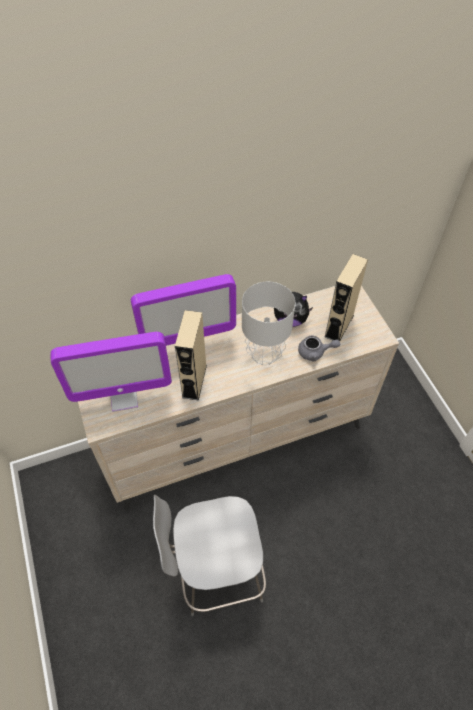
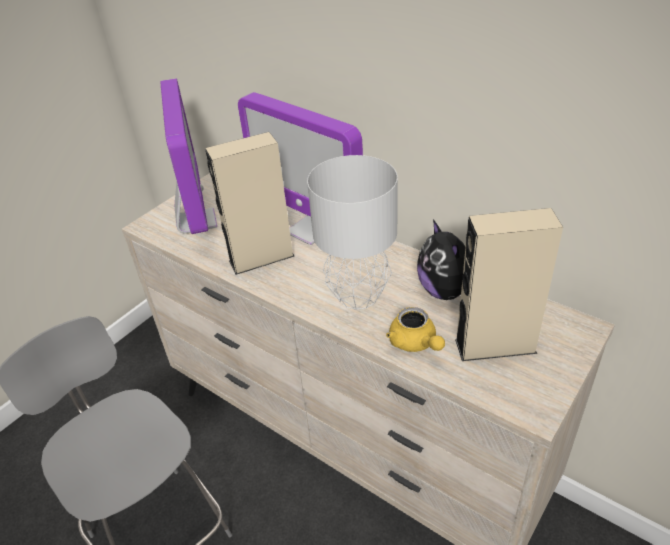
camera: 60 degrees right, 15 degrees down
monitor [50,332,172,412] -> monitor turned 150 degrees counterclockwise [160,79,217,234]
grey teapot [298,336,340,361] -> yellow teapot [386,307,445,352]

